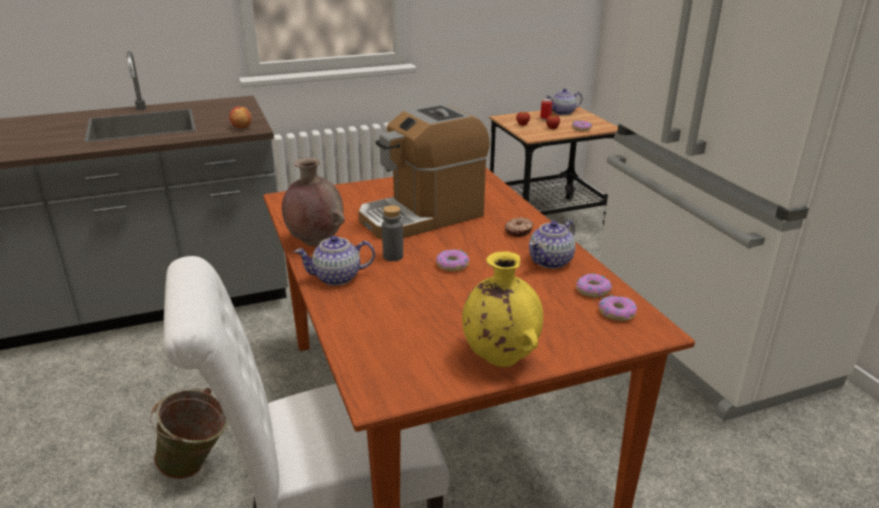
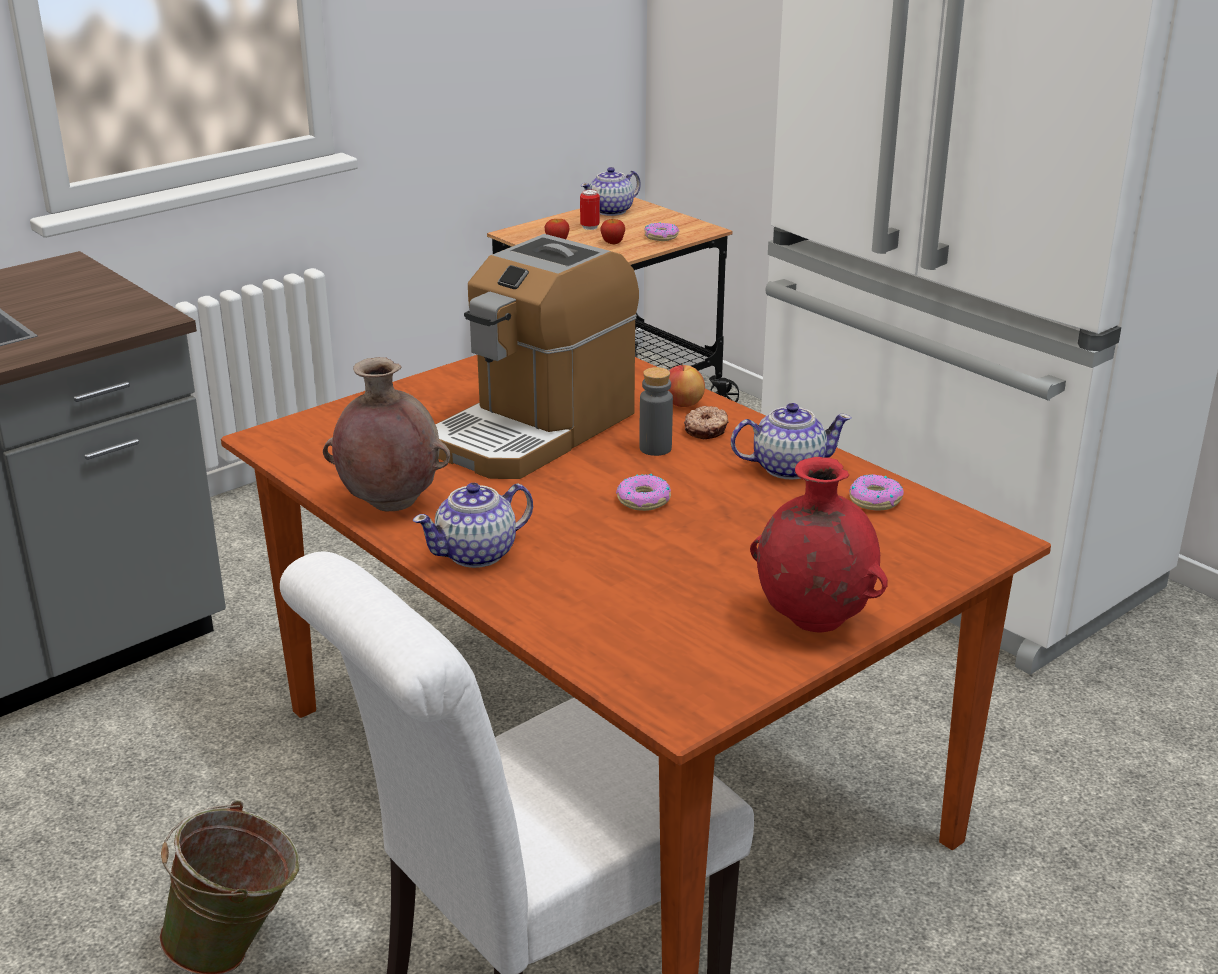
camera: 20 degrees left, 0 degrees up
apple [229,107,251,129] -> apple moved to [668,364,705,407]
grey bottle [382,205,403,261] -> grey bottle moved to [639,367,673,456]
yellow vase [462,251,543,367] -> red vase [750,457,888,632]
teapot [529,220,576,269] -> teapot turned 120 degrees counterclockwise [731,403,852,480]
donut [599,295,637,321] -> none

